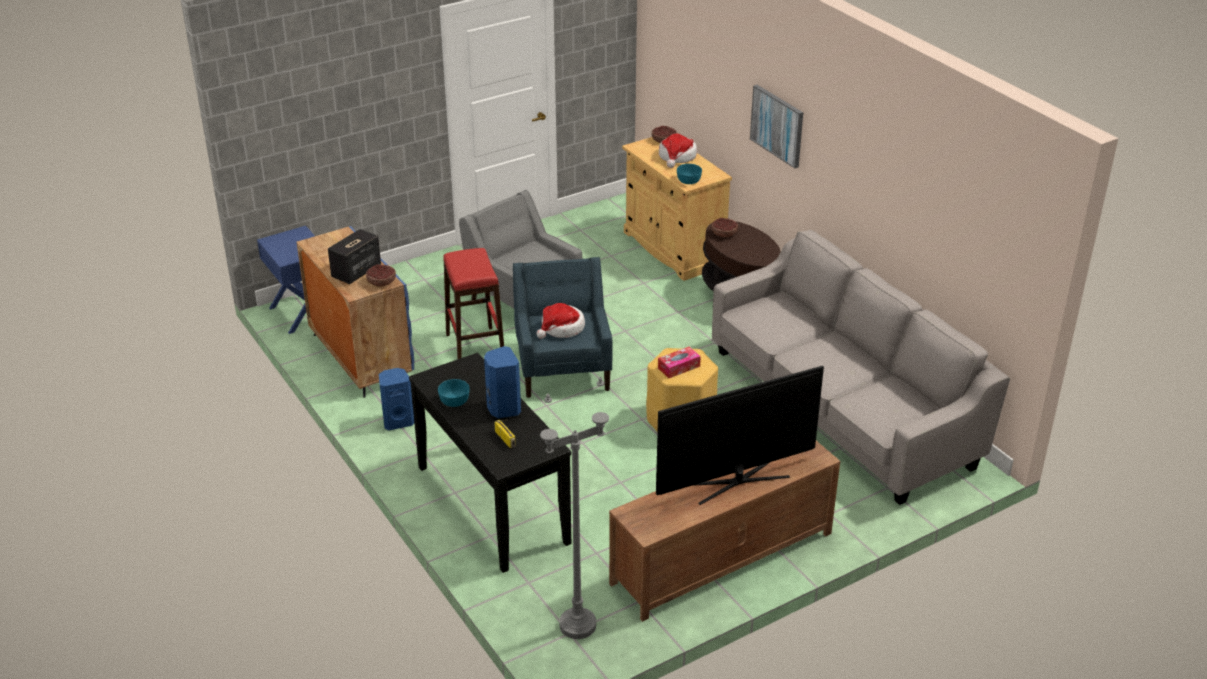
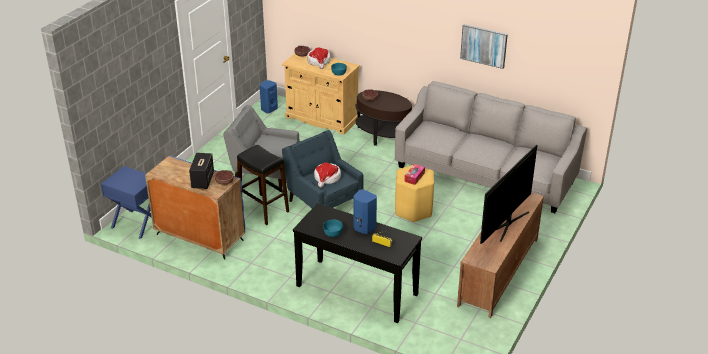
camera: 30 degrees left, 0 degrees up
blue speaker [379,368,414,430] -> blue speaker moved to [259,80,278,113]
red stool [443,248,504,359] -> black stool [237,145,289,225]
grey floor lamp [540,377,609,639] -> none
picture [750,85,803,168] -> picture moved to [460,24,508,69]

